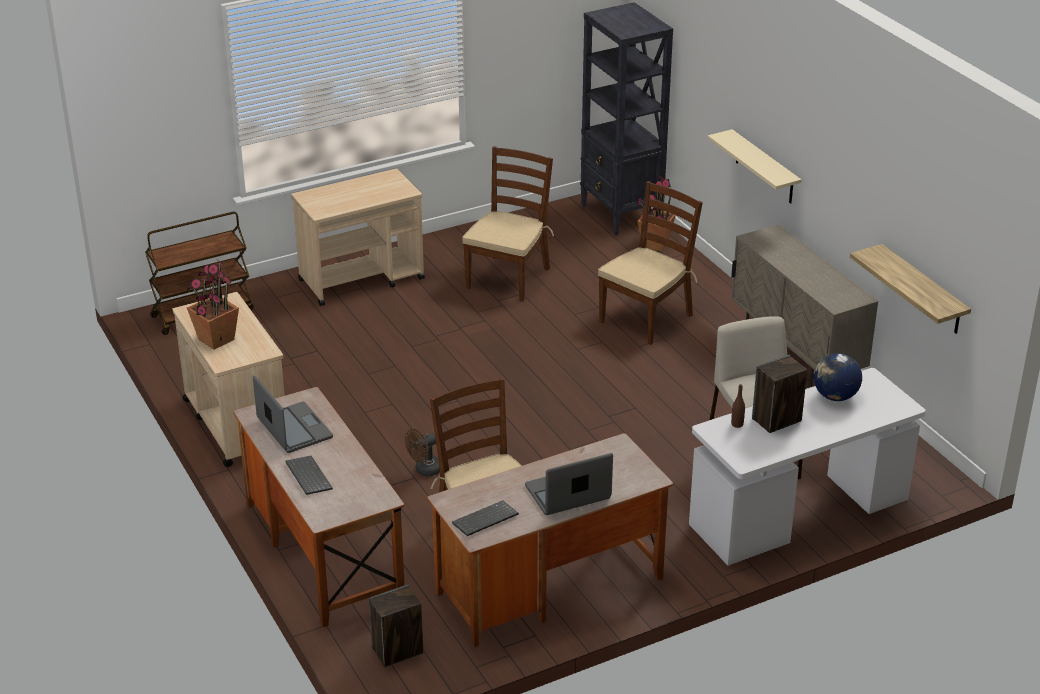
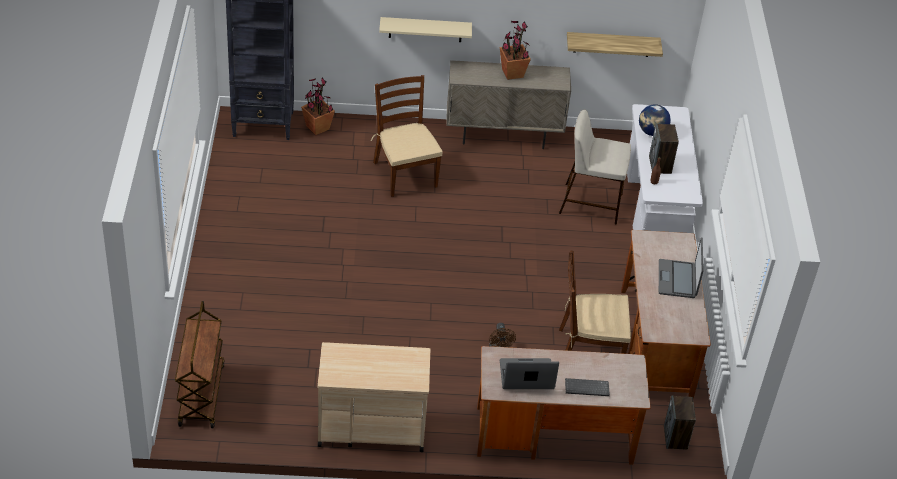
camera: 65 degrees left, 10 degrees up
potted plant [187,260,239,350] -> potted plant moved to [500,21,531,80]
beige cart [291,169,425,306] -> none
keyboard [452,501,519,536] -> none
brown chair [462,146,554,302] -> none

